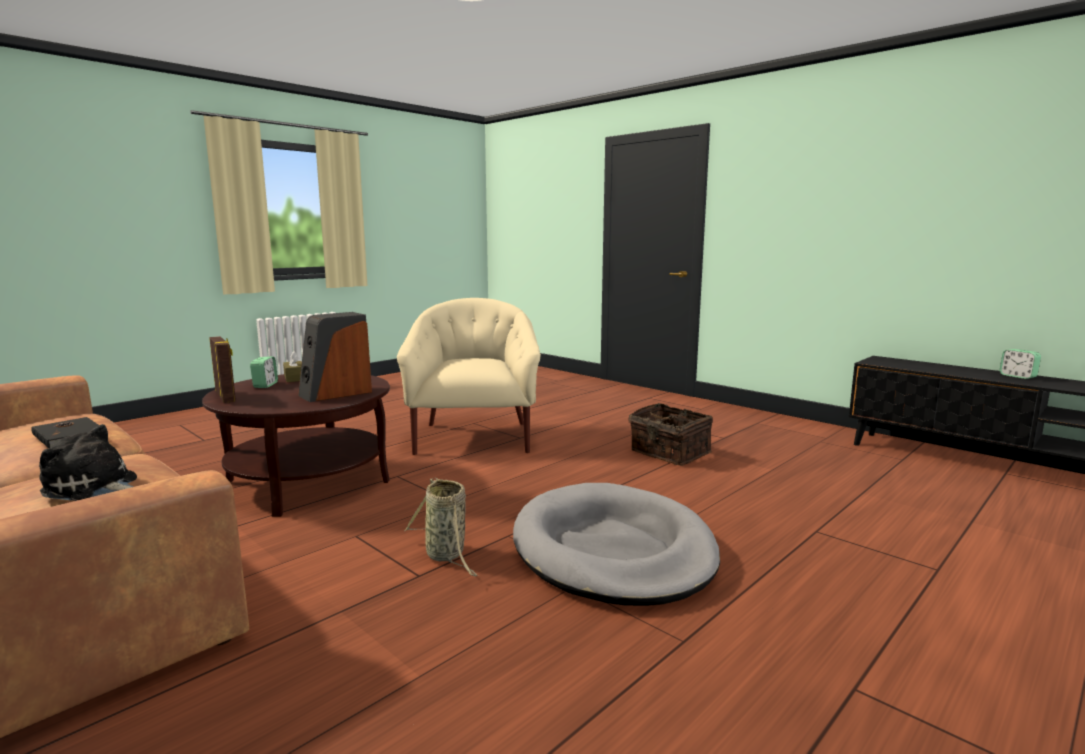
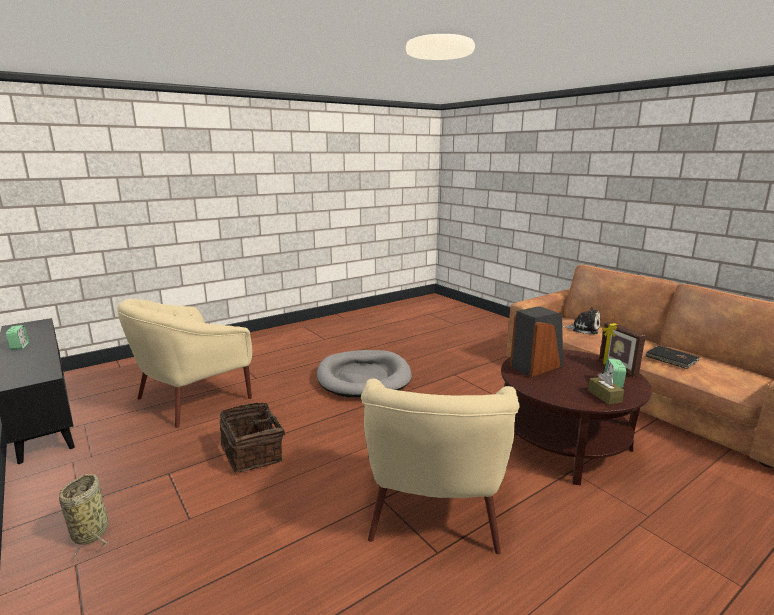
camera: 170 degrees left, 5 degrees up
basket [404,478,479,576] -> basket moved to [59,474,109,561]
none -> beige armchair [117,299,252,428]

